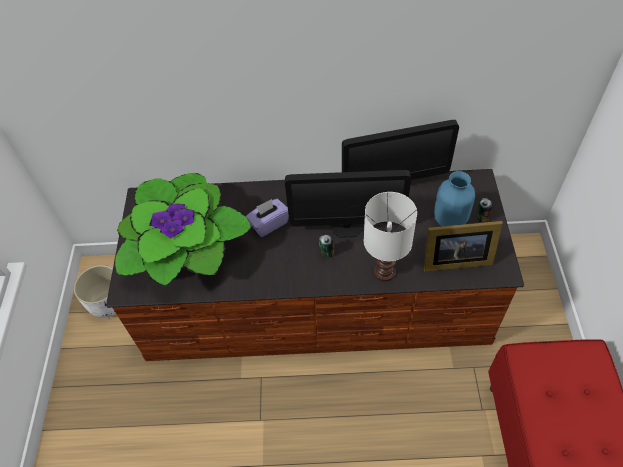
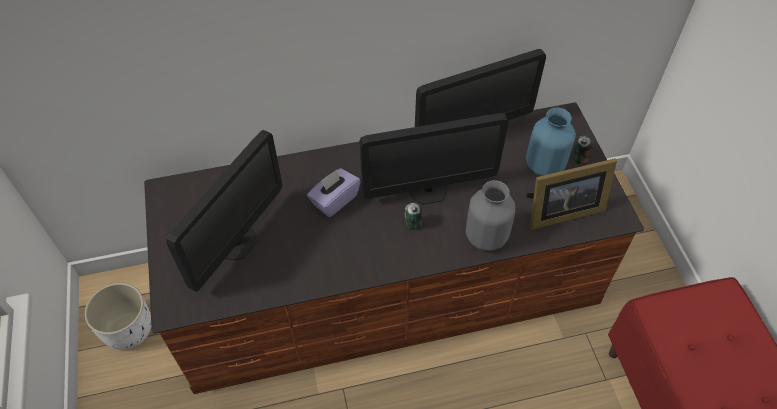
camera: 15 degrees left, 0 degrees up
potted plant [115,173,252,287] -> monitor [166,130,282,292]
white table lamp [364,192,417,281] -> grey vase [466,180,515,251]

